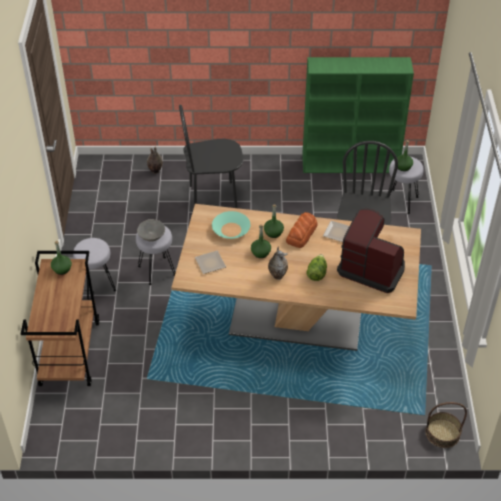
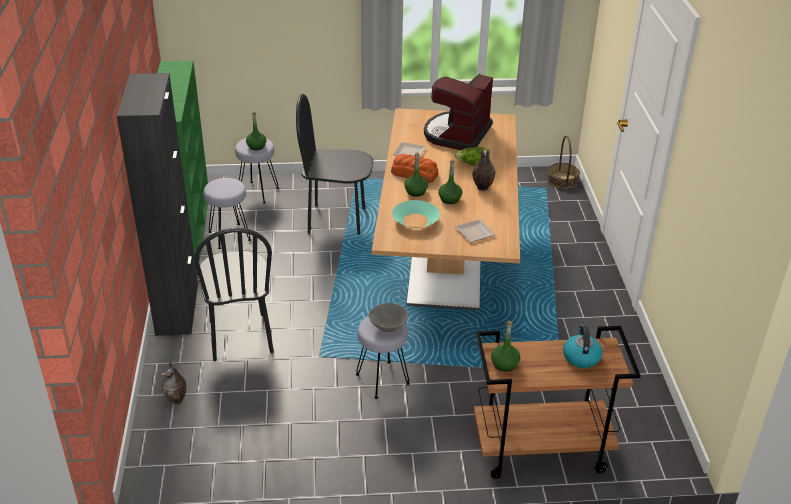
camera: 95 degrees left, 10 degrees down
grey stool [73,238,116,300] -> grey stool moved to [204,178,251,249]
none -> black cabinet [117,73,198,336]
none -> kettle [563,325,603,368]

